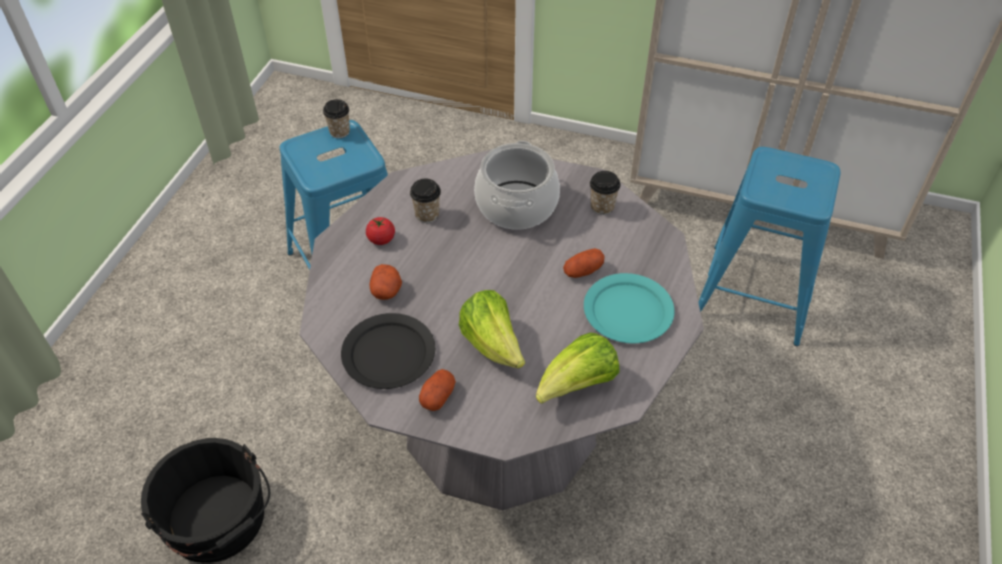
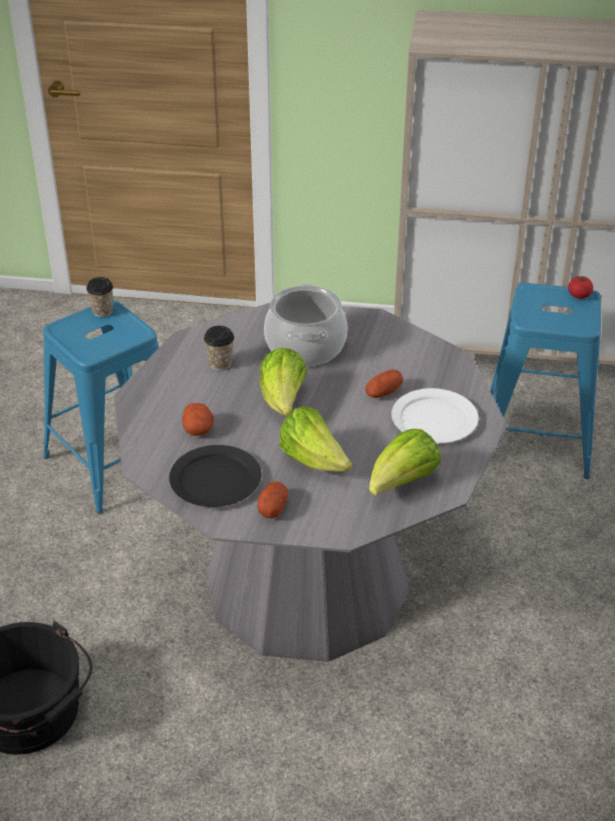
camera: 10 degrees left, 10 degrees down
tomato [366,217,395,245] -> tomato moved to [568,276,593,299]
turquoise plate [584,273,675,343] -> white plate [391,388,478,443]
cup [590,171,620,215] -> none
none -> lettuce [260,348,307,416]

